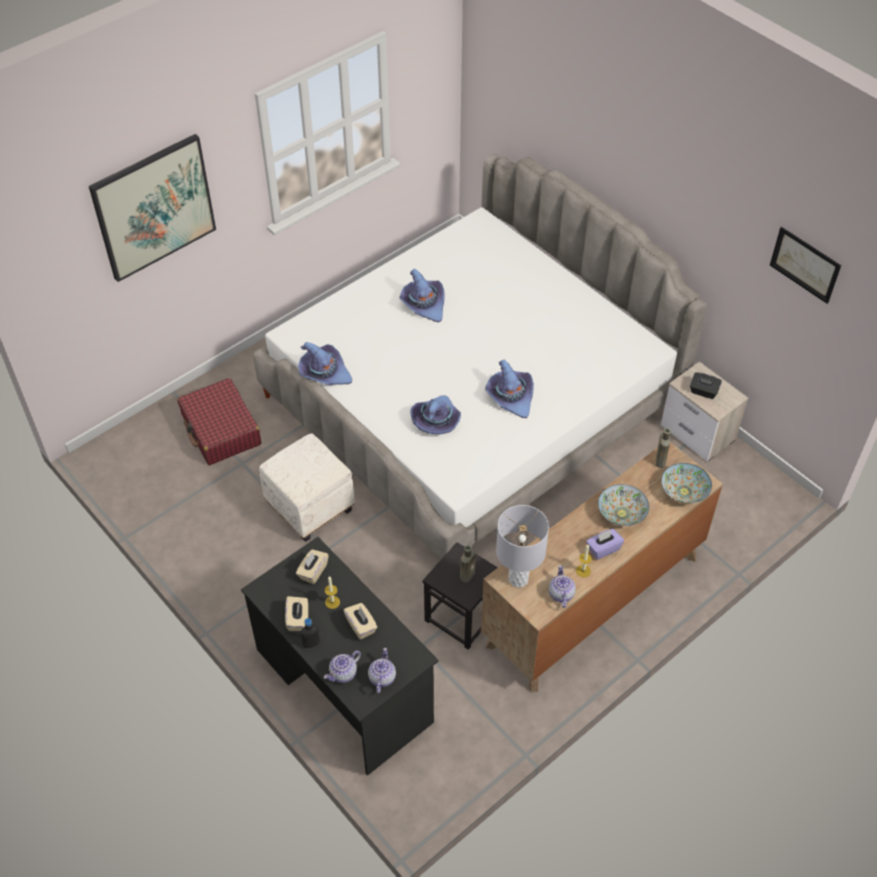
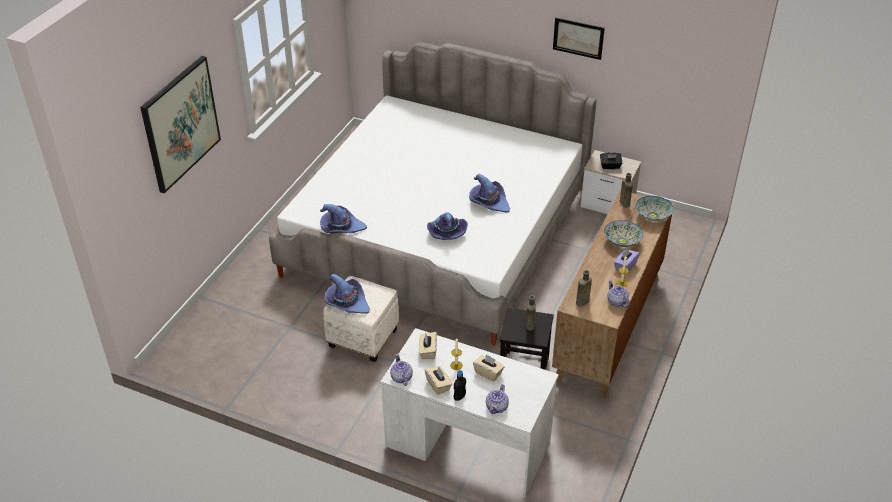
camera: 25 degrees left, 10 degrees down
red suitcase [177,378,261,465] -> none
black desk [241,537,438,776] -> white desk [380,328,559,497]
teapot [368,648,396,693] -> teapot moved to [390,354,413,386]
purple hat [399,269,445,322] -> purple hat moved to [325,274,370,314]
grey table lamp [496,505,549,588] -> brown bottle [576,270,592,306]
picture [770,227,841,304] -> picture moved to [553,18,605,60]

